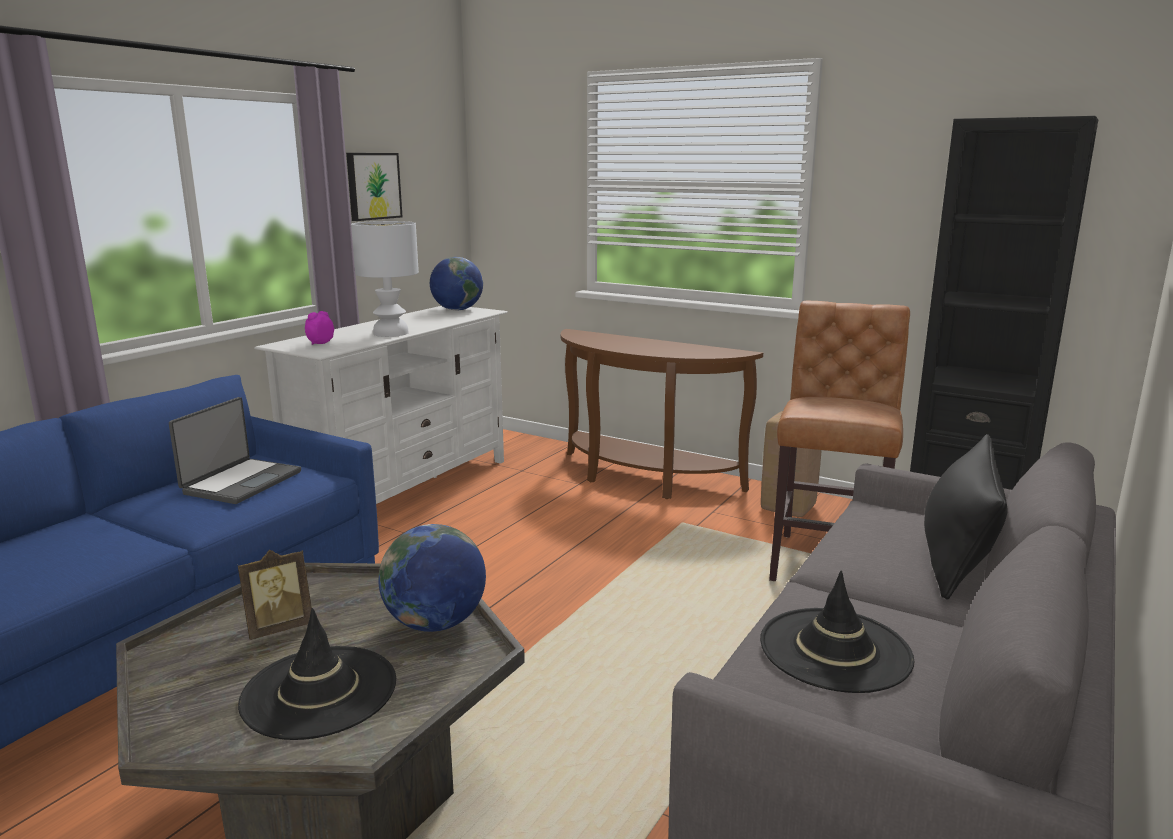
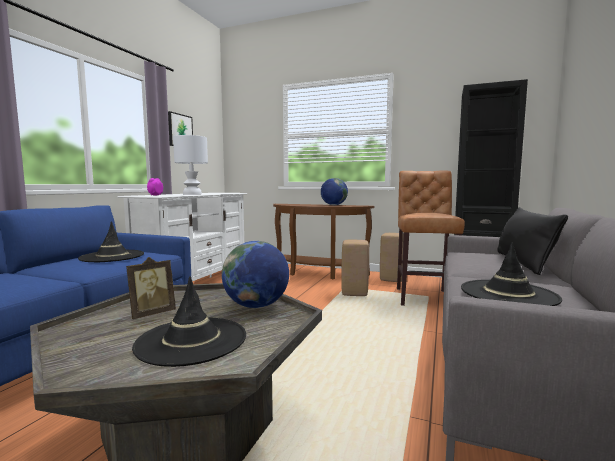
camera: 10 degrees left, 10 degrees down
laptop [169,397,301,504] -> black hat [78,222,144,262]
globe [430,257,483,310] -> globe moved to [321,178,348,205]
none -> beige stool [341,240,369,296]

